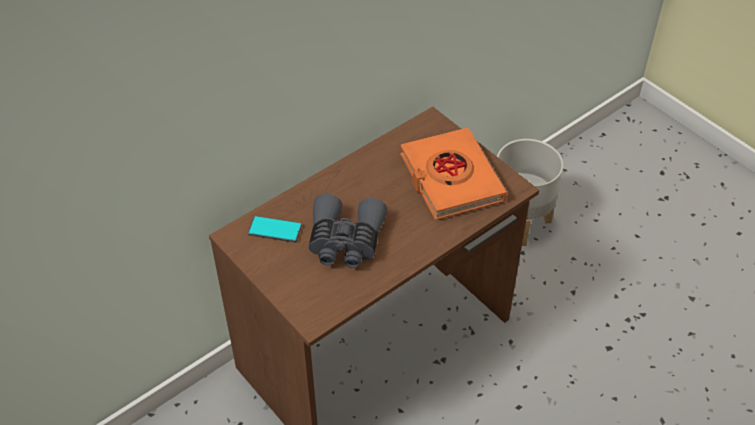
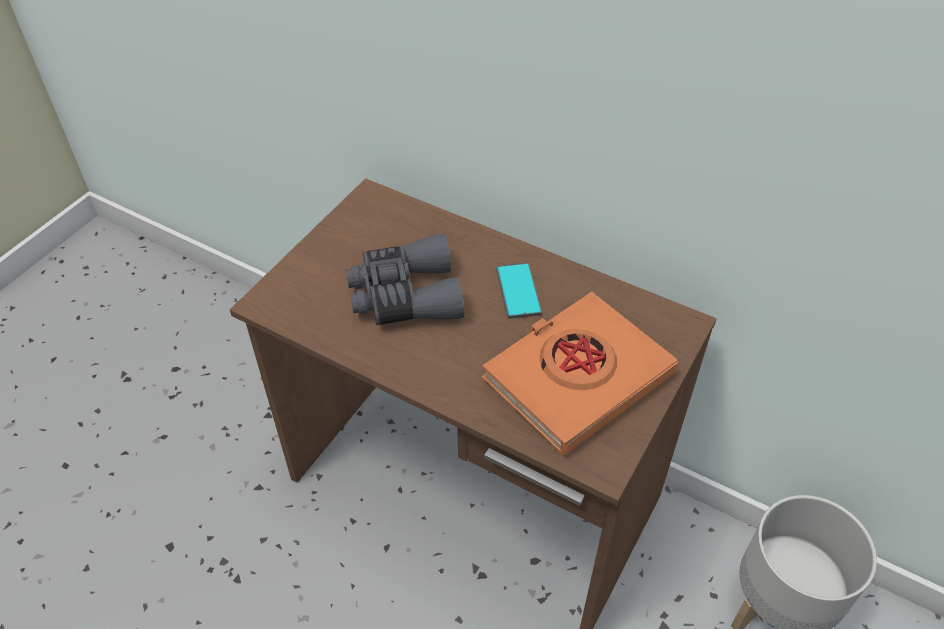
camera: 70 degrees right, 0 degrees up
phone [247,216,302,243] -> phone moved to [496,262,542,319]

